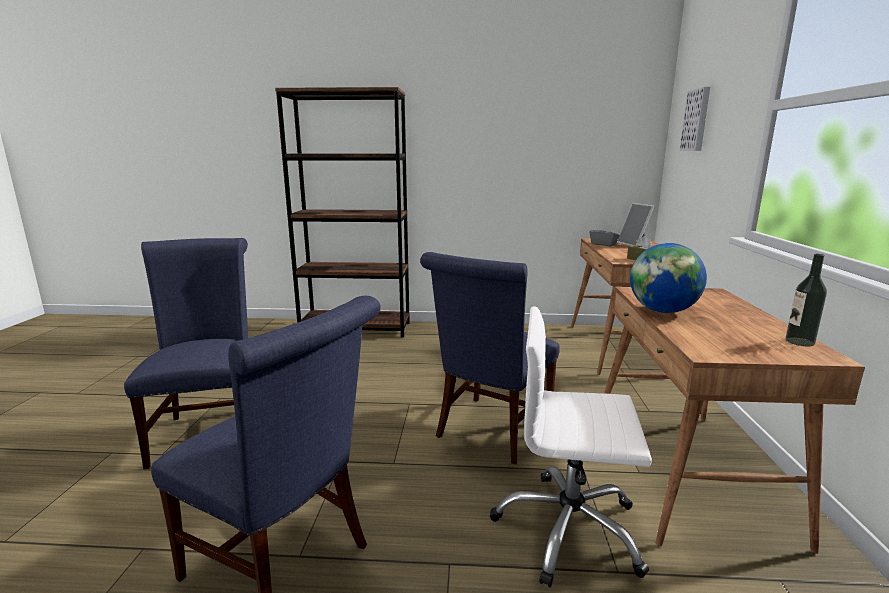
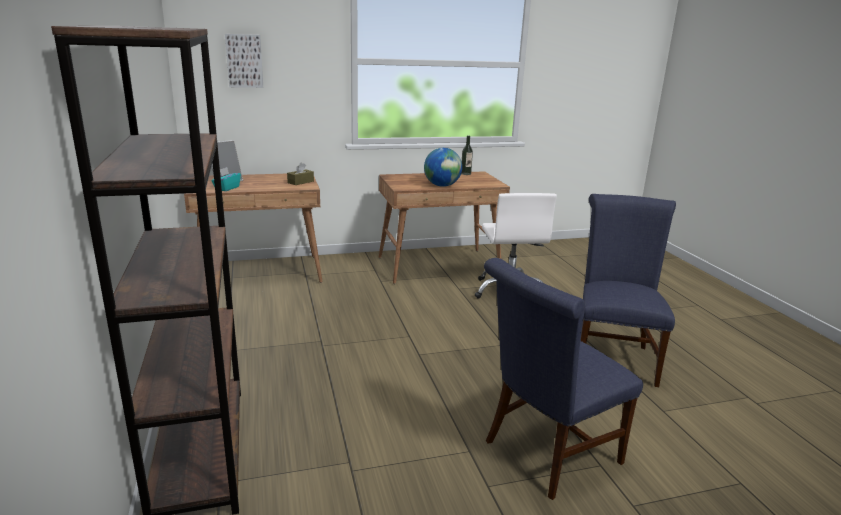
camera: 110 degrees left, 5 degrees up
blue chair [420,252,560,464] -> none
grey tissue box [590,224,620,246] -> turquoise tissue box [211,167,241,191]

